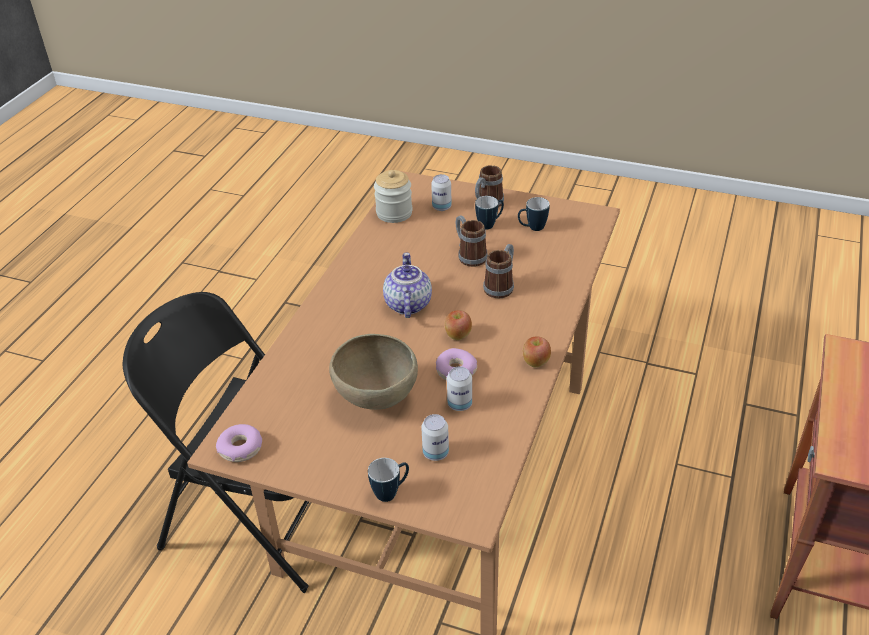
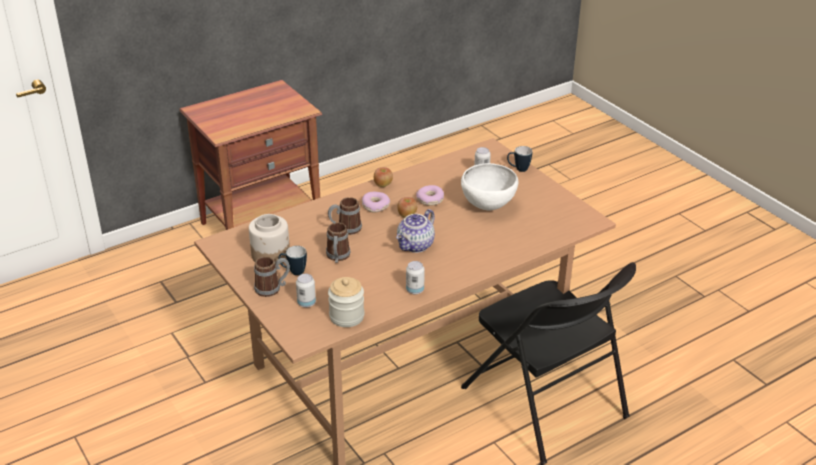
camera: 145 degrees left, 5 degrees down
donut [216,424,262,462] -> donut moved to [362,192,390,213]
brown bowl [329,334,418,410] -> white bowl [461,163,518,210]
can [447,367,472,411] -> can moved to [406,261,425,294]
mug [518,197,550,231] -> jar [249,214,290,265]

